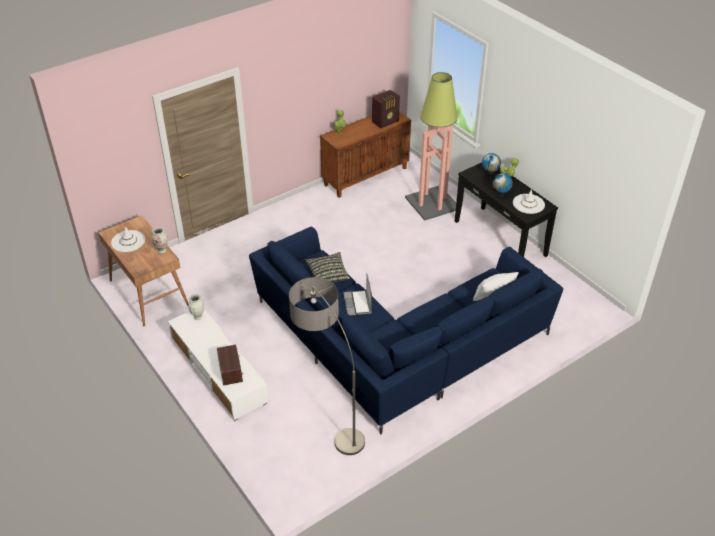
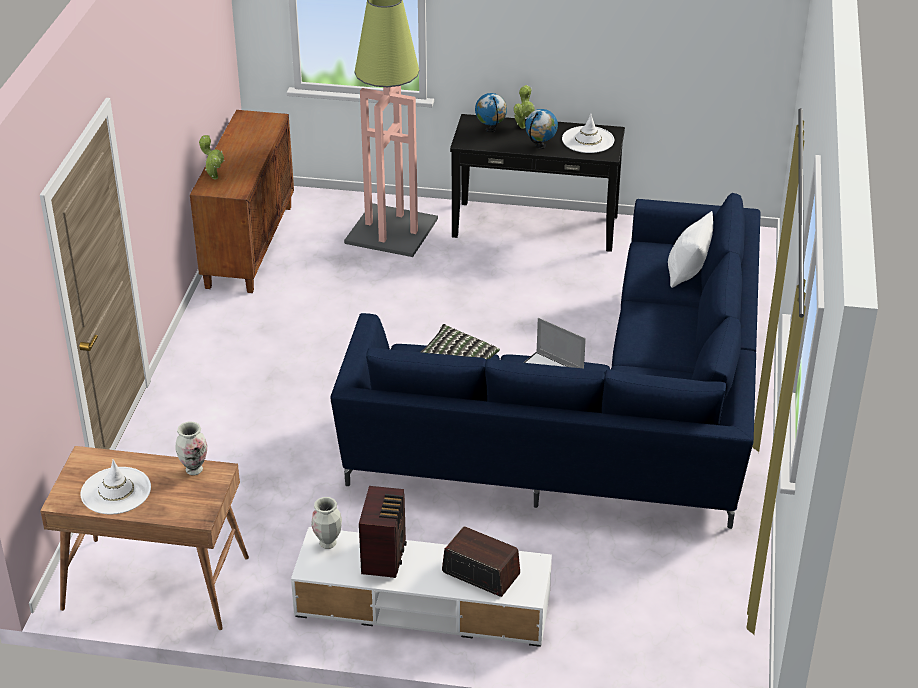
camera: 45 degrees left, 5 degrees down
floor lamp [289,277,365,455] -> none
radio [372,90,400,128] -> radio moved to [359,486,407,578]

